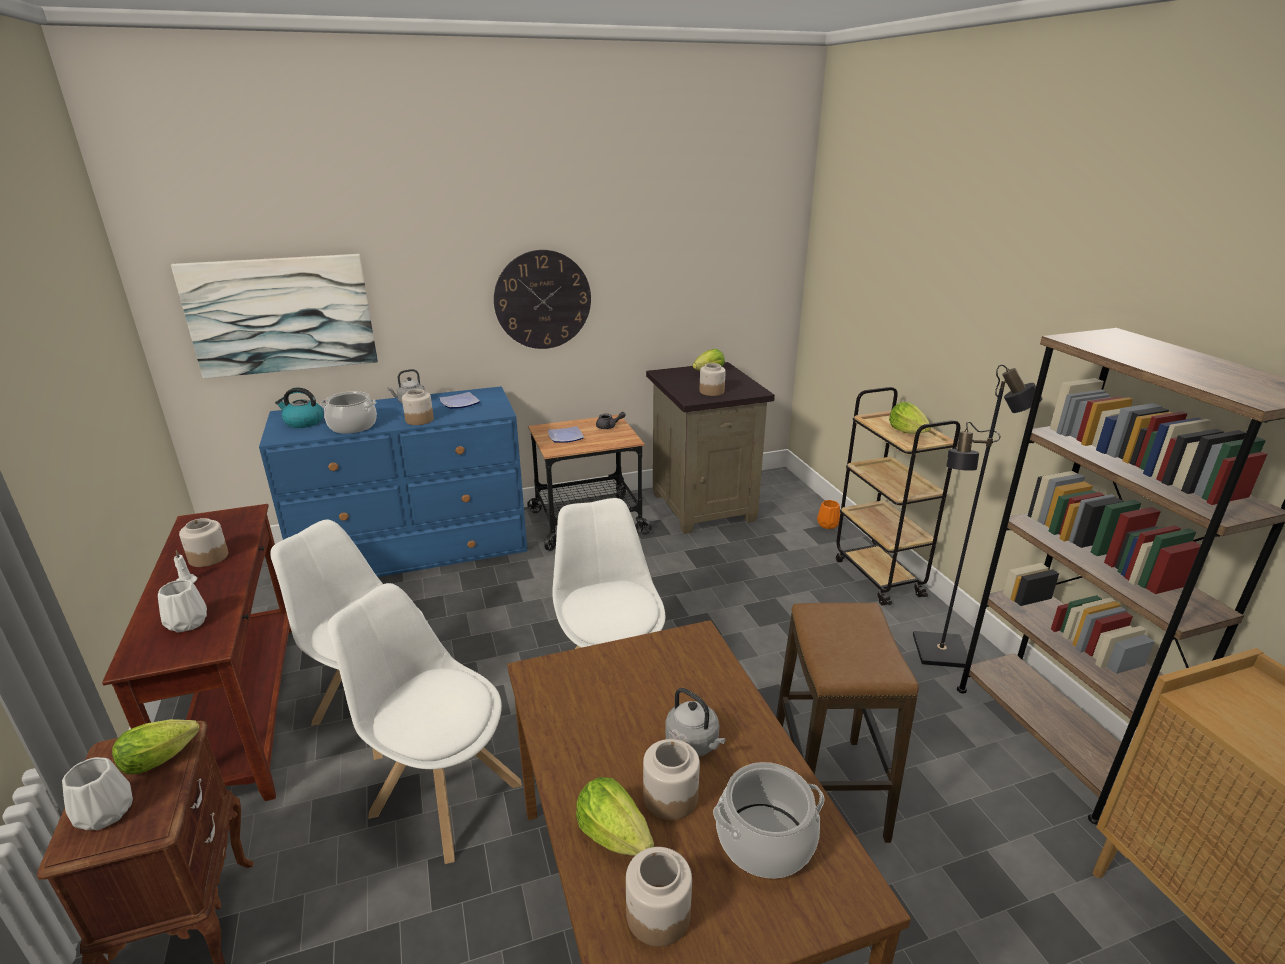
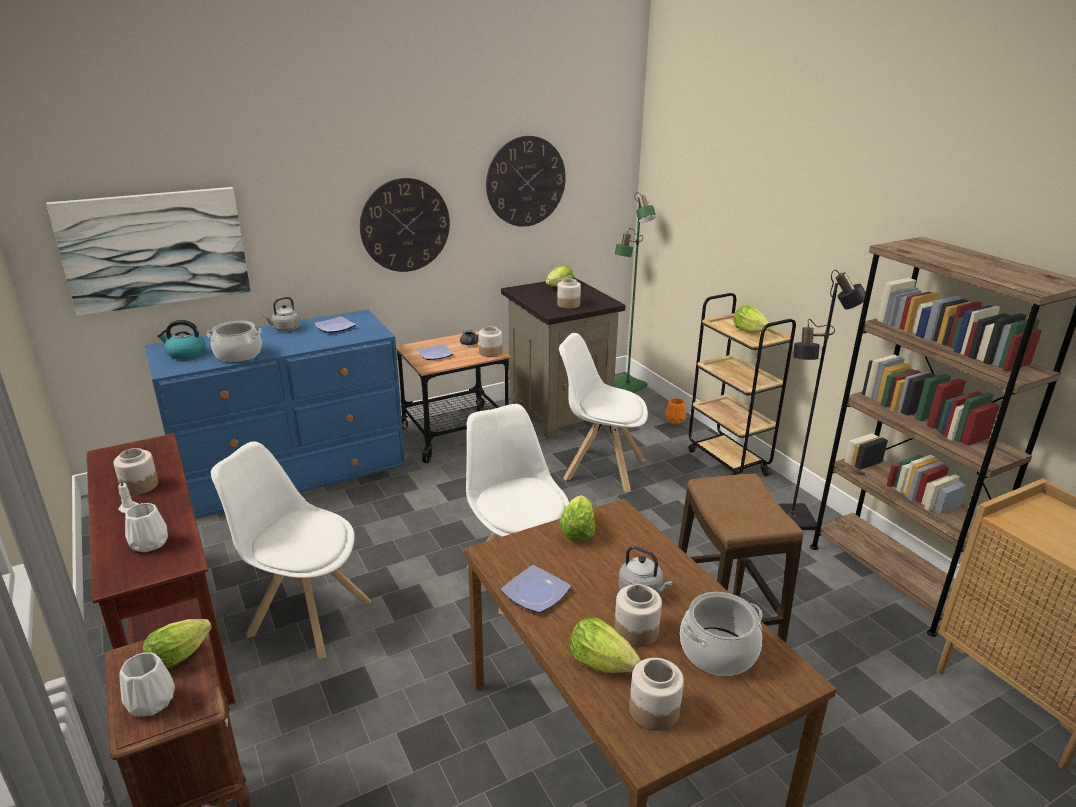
camera: 10 degrees left, 0 degrees up
white chair [327,583,522,864] -> white chair moved to [559,333,648,493]
jar [402,389,434,425] -> jar moved to [479,326,502,357]
none -> wall clock [486,136,566,227]
none -> plate [501,565,571,613]
none -> lettuce [559,495,595,542]
none -> green floor lamp [614,192,656,393]

